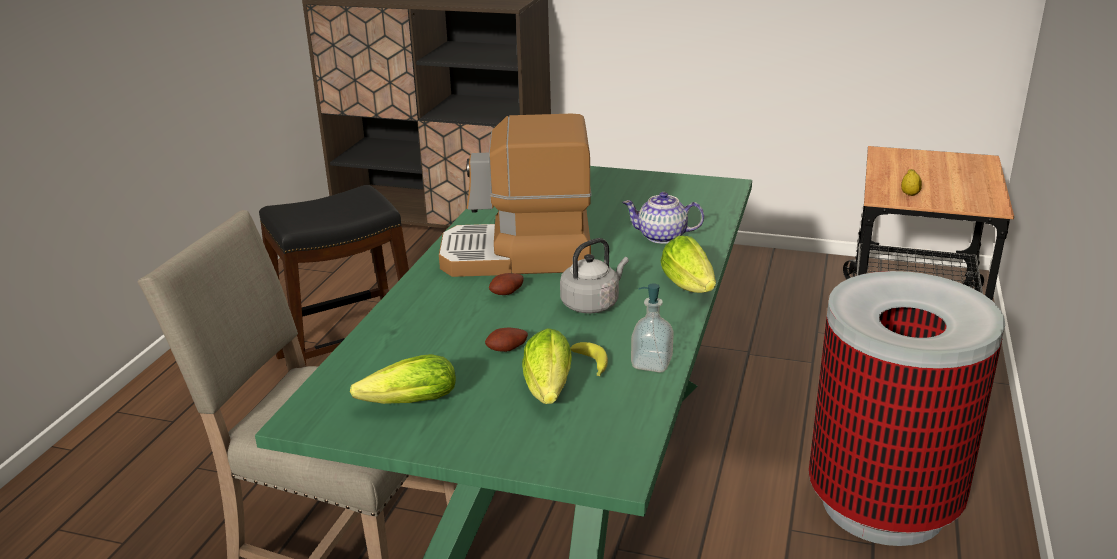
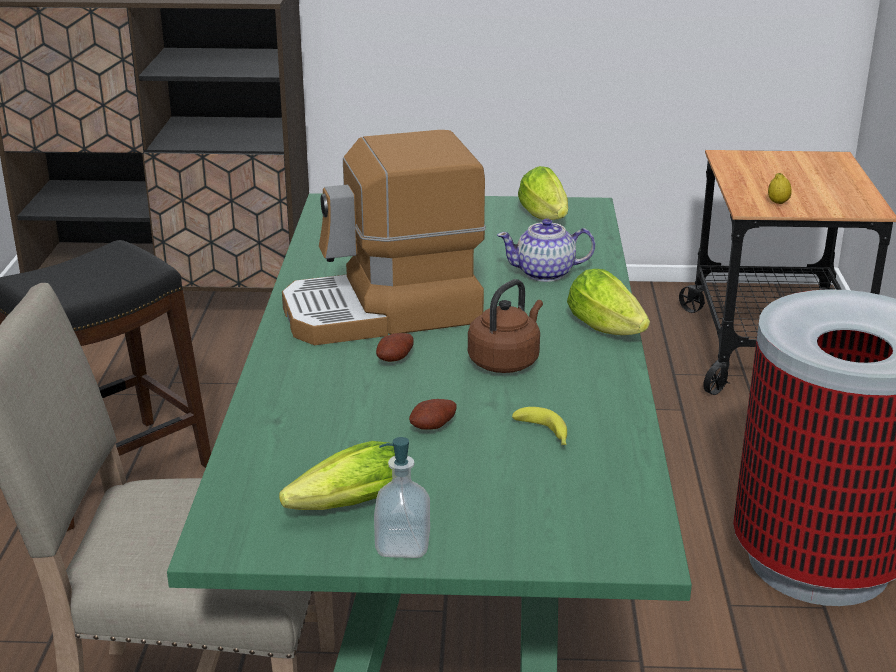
camera: 15 degrees left, 0 degrees up
lettuce [522,328,572,404] -> lettuce moved to [518,166,568,220]
grey kettle [560,238,629,313] -> brown kettle [468,279,543,373]
soap dispenser [631,284,674,372] -> soap dispenser moved to [374,437,430,558]

